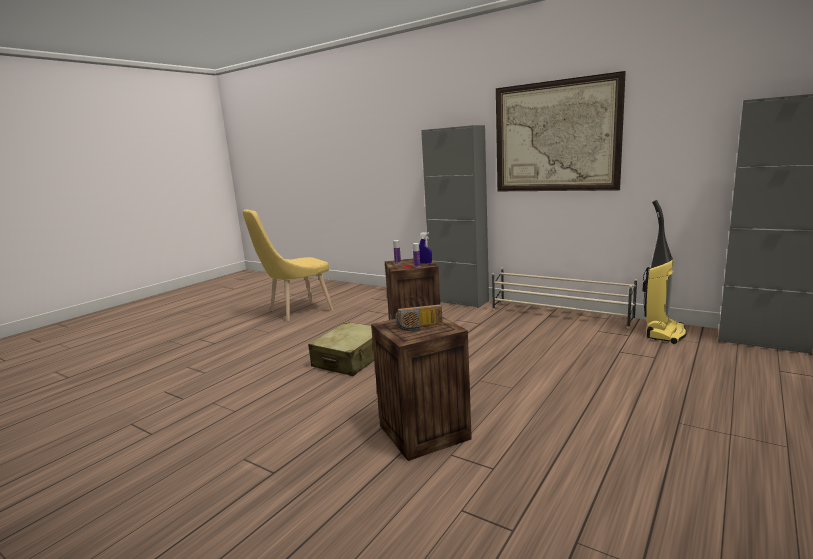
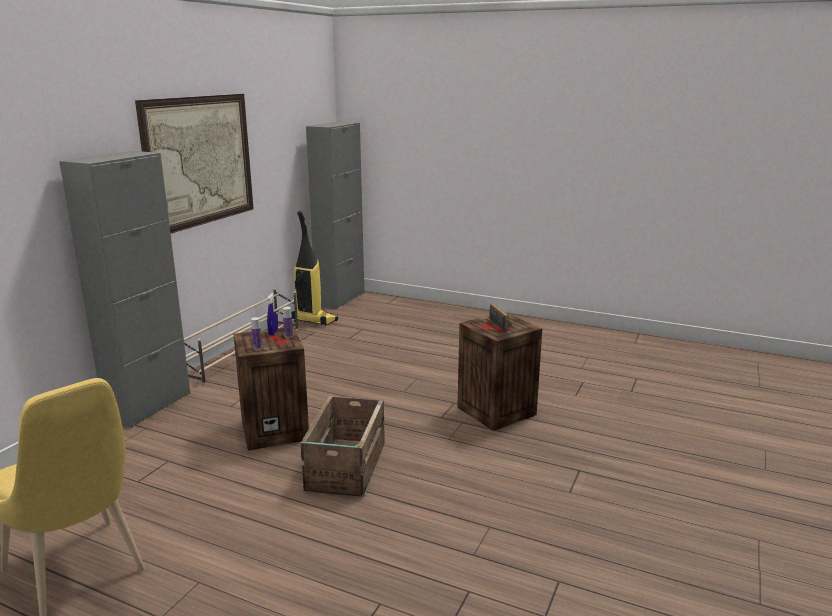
camera: 100 degrees left, 5 degrees up
beige suitcase [308,322,374,376] -> crate [300,395,385,497]

